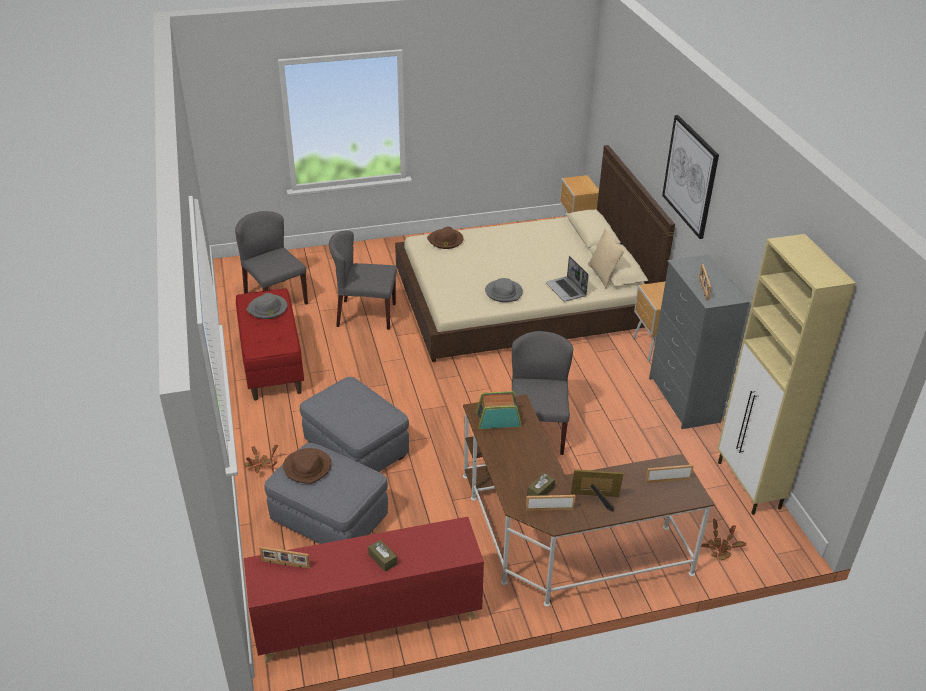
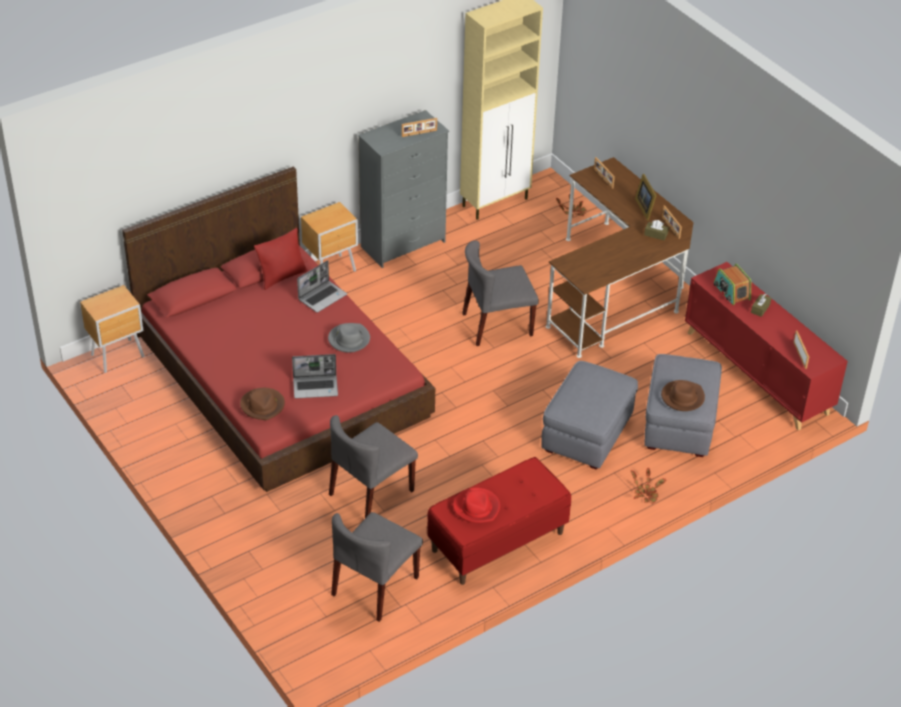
camera: 110 degrees left, 5 degrees up
grey hat [246,293,288,319] -> red hat [453,488,500,523]
grey chair [329,230,397,330] -> grey chair turned 60 degrees clockwise [329,415,418,518]
beige bed [395,145,675,362] -> red bed [122,167,435,492]
radio [476,391,522,429] -> radio moved to [714,264,751,305]
beige pillow [588,228,624,288] -> red pillow [254,228,308,290]
picture [662,115,719,239] -> none
none -> laptop [292,354,338,398]

